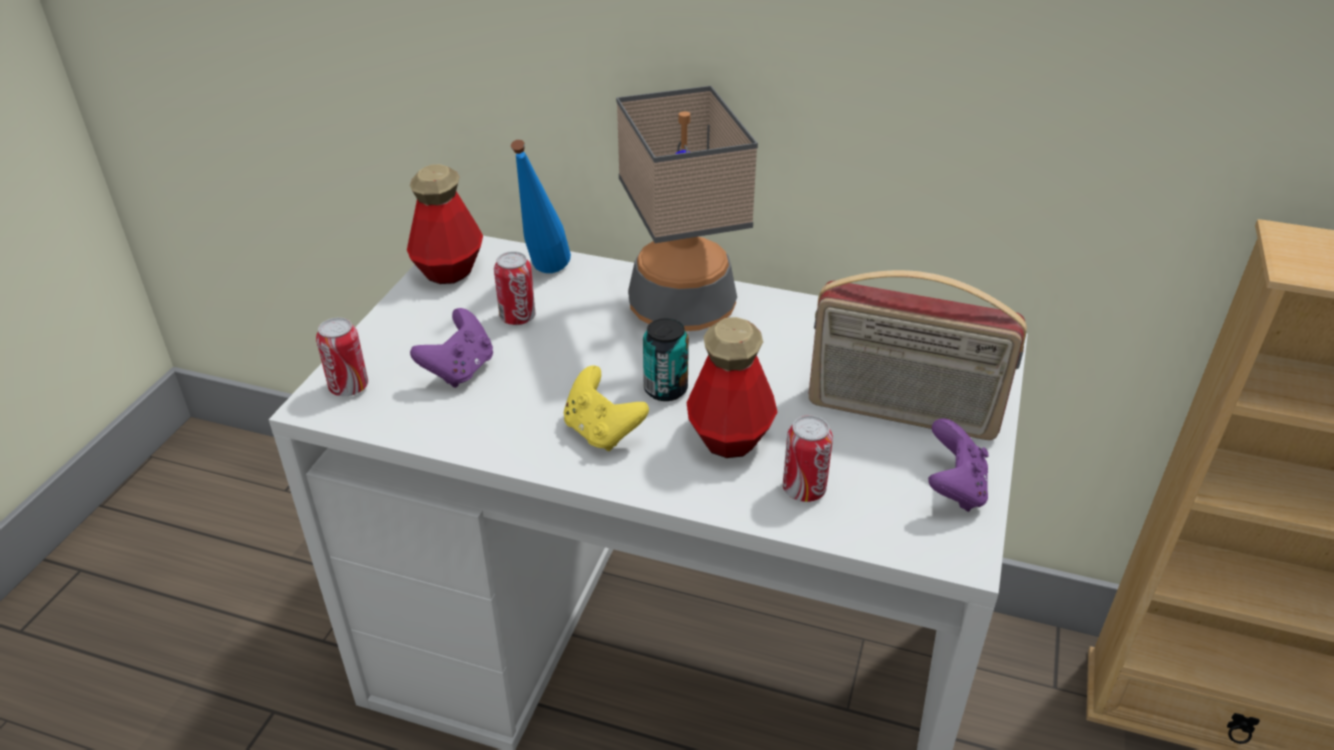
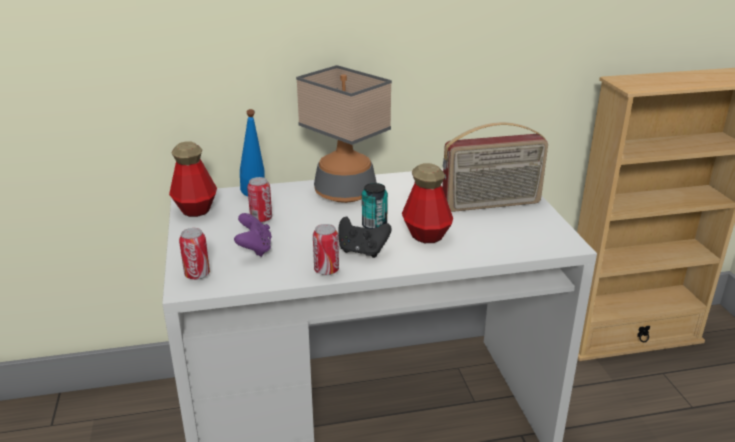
camera: 30 degrees left, 10 degrees down
yellow game controller [564,366,649,451] -> black game controller [338,217,392,258]
can [783,415,833,502] -> can moved to [313,224,339,275]
purple game controller [928,418,988,512] -> none

